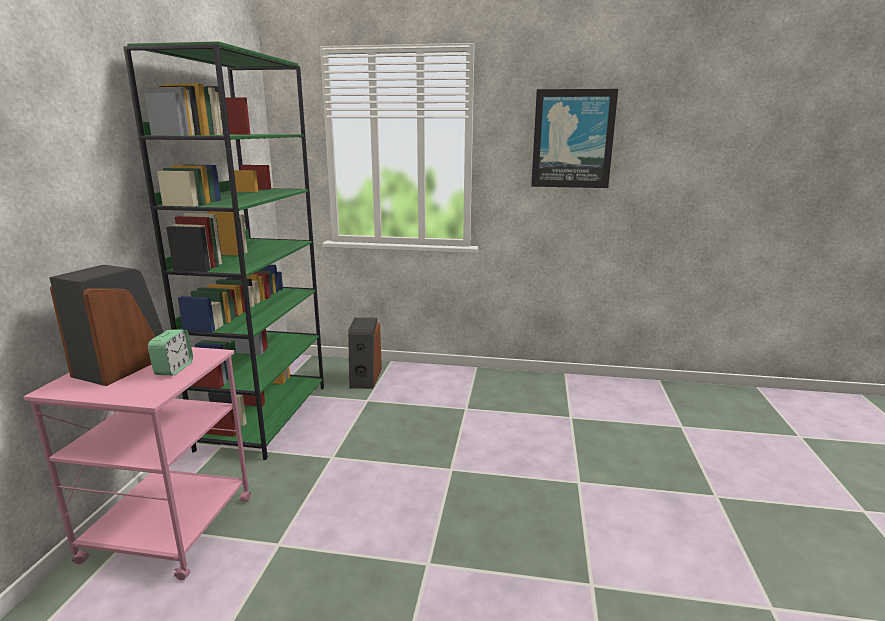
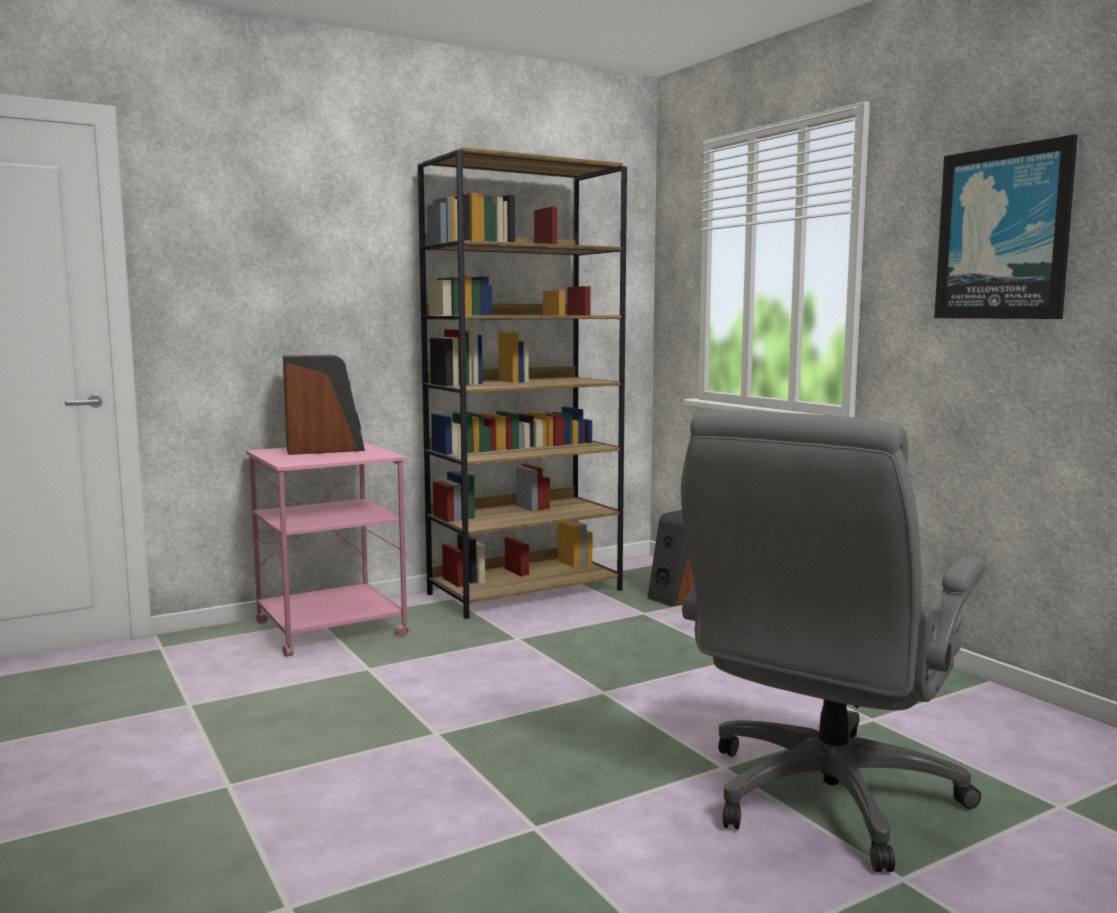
camera: 50 degrees right, 10 degrees down
green bookcase [123,41,324,460] -> brown bookcase [418,147,627,619]
alarm clock [148,329,193,376] -> none
none -> grey office chair [681,410,986,872]

